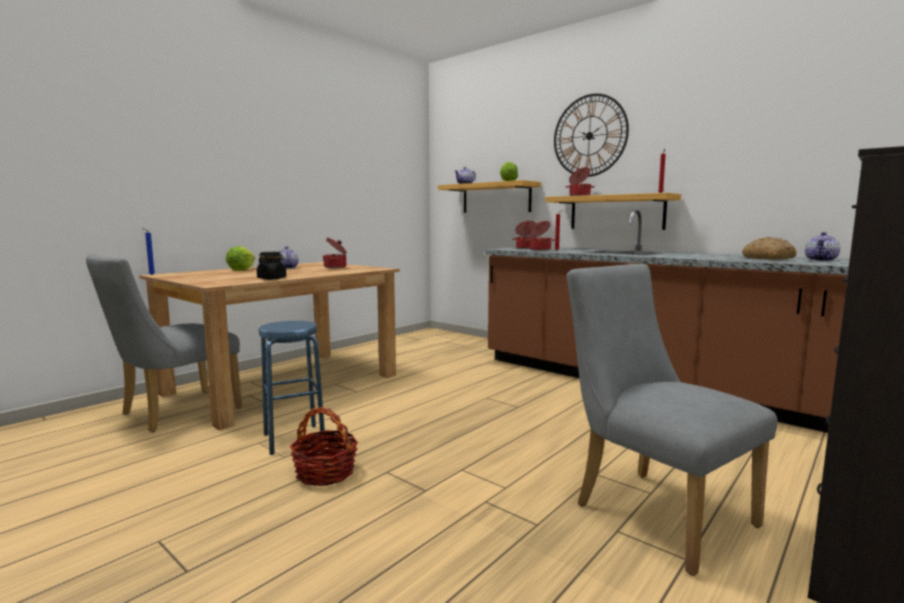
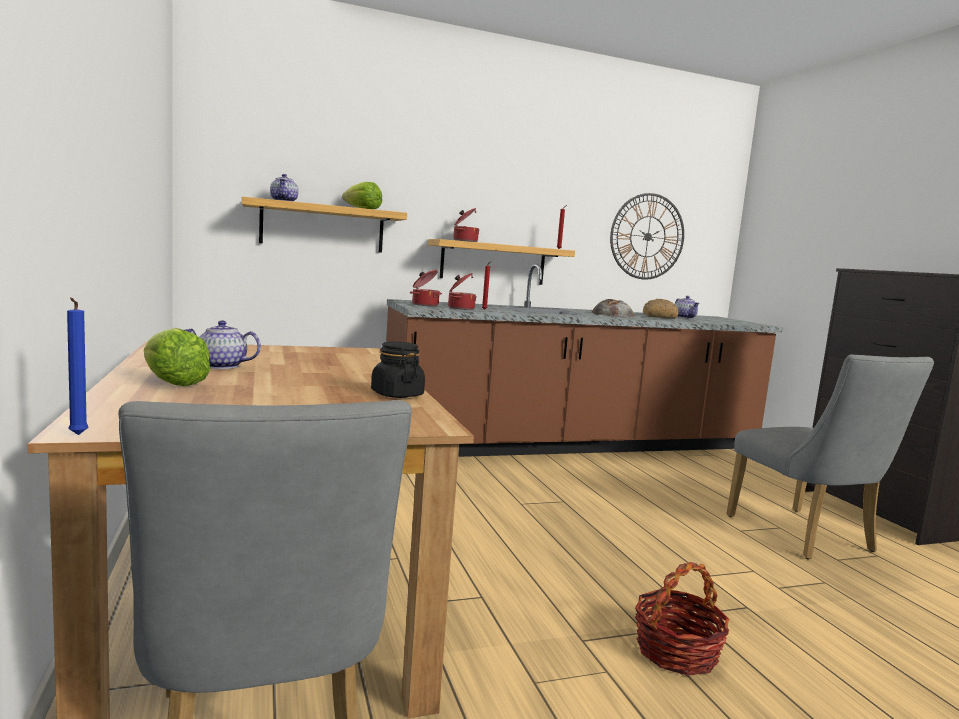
camera: 60 degrees left, 0 degrees up
blue stool [259,321,326,455] -> none
cooking pot [323,238,347,268] -> none
wall clock [554,94,629,177] -> wall clock moved to [610,193,684,280]
grey chair [567,264,777,576] -> grey chair turned 105 degrees counterclockwise [726,354,934,560]
none -> bread [592,299,634,318]

